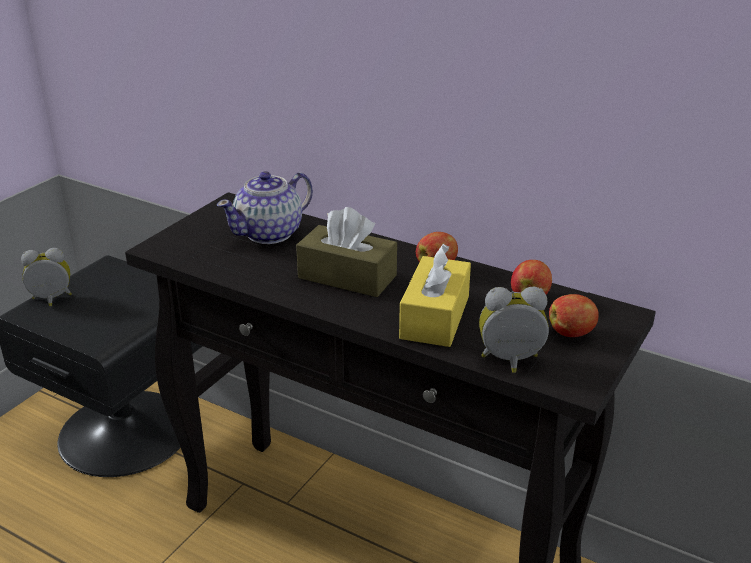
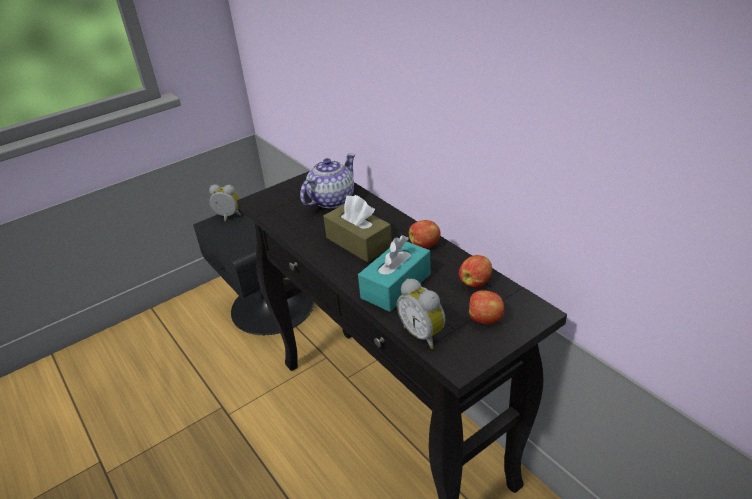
camera: 25 degrees right, 5 degrees up
teapot [217,171,313,244] -> teapot turned 150 degrees clockwise [300,153,356,209]
yellow tissue box [399,244,471,347] -> turquoise tissue box [358,235,431,312]
alarm clock [479,287,549,373] -> alarm clock turned 150 degrees counterclockwise [397,279,445,349]

